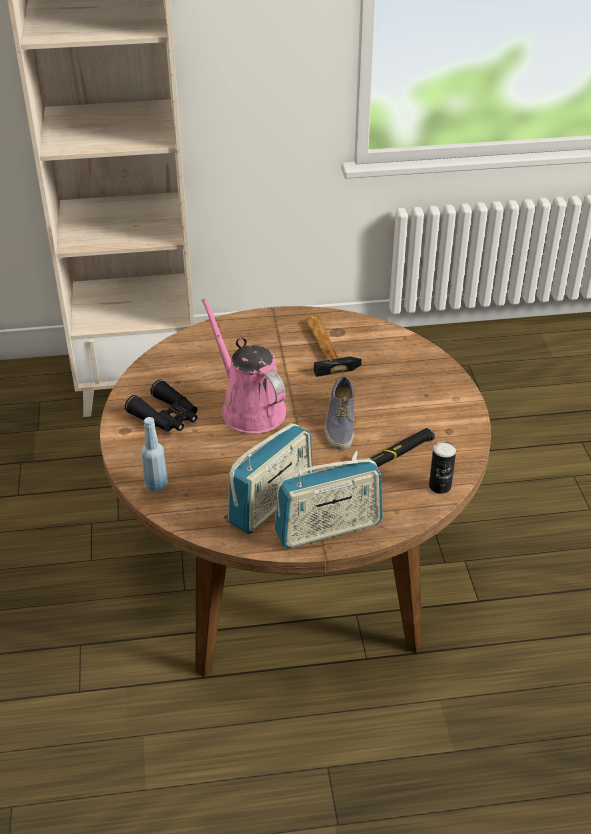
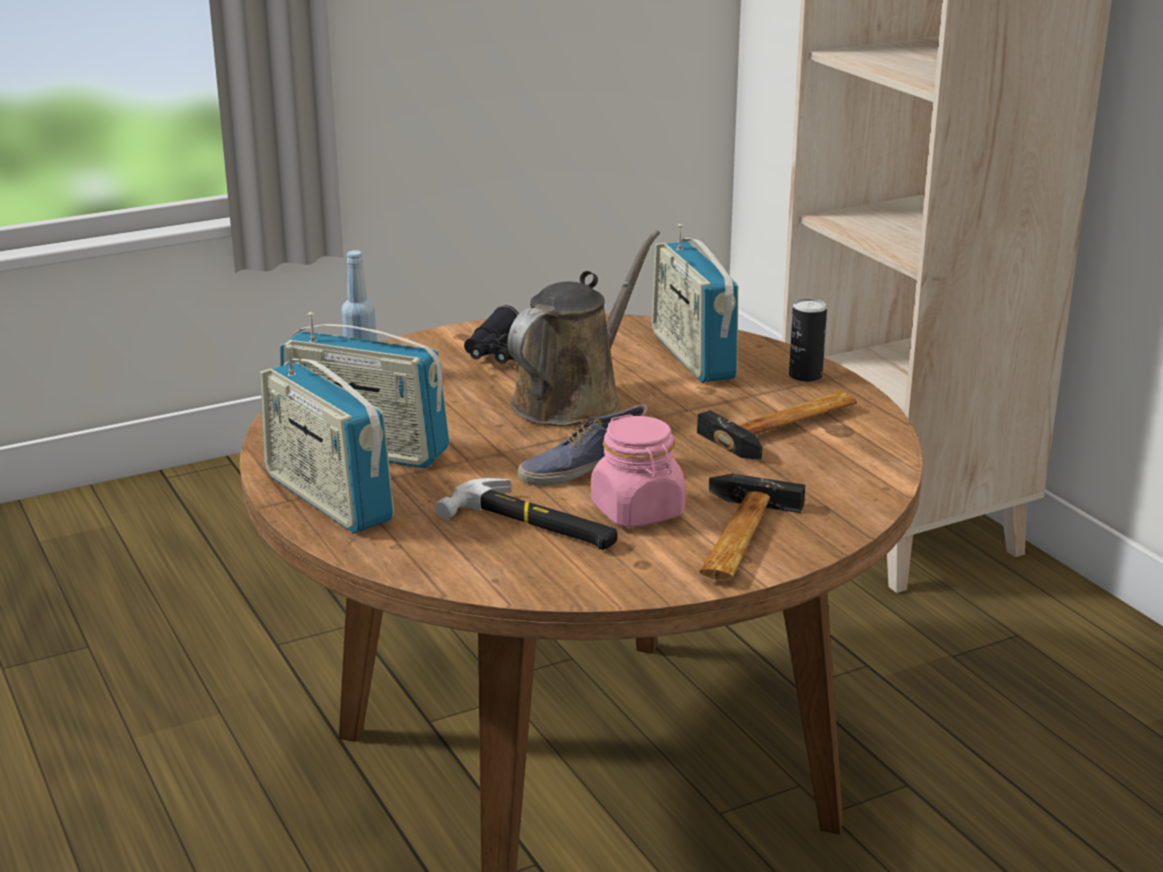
camera: 70 degrees right, 15 degrees down
pink watering can [201,298,286,433] -> brown watering can [508,230,660,427]
can [429,441,456,494] -> can moved to [789,299,827,382]
none -> pink jar [591,414,686,528]
none -> radio [652,224,738,383]
none -> hammer [699,474,805,580]

